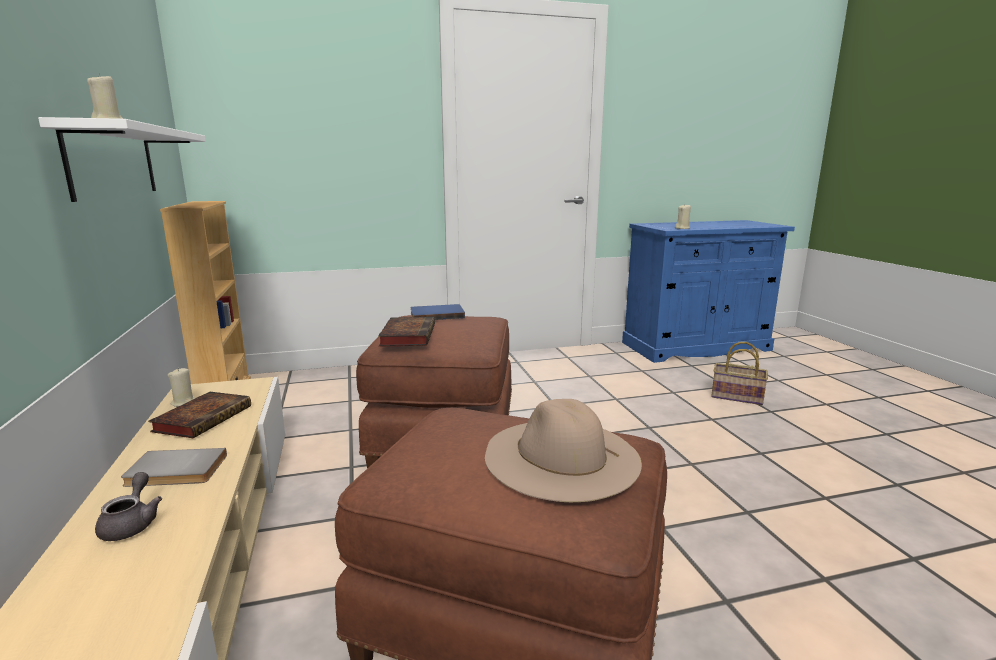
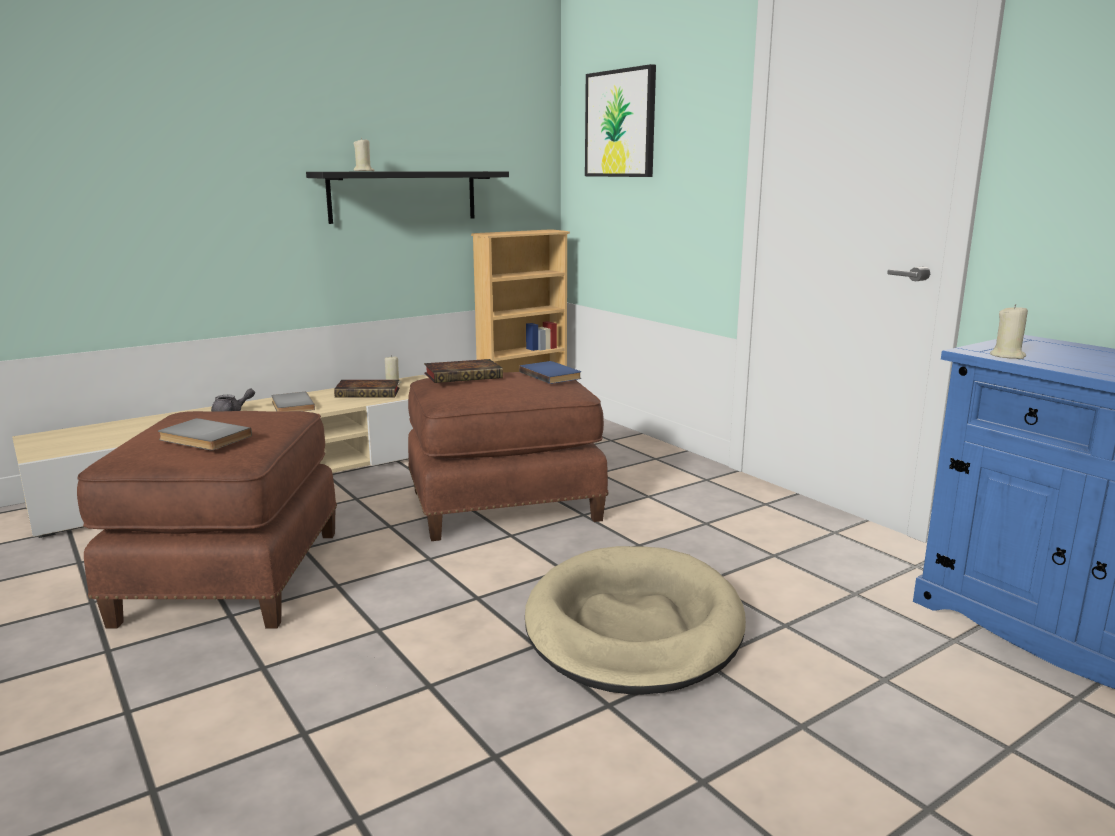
camera: 70 degrees right, 0 degrees up
white shelf [38,117,206,202] -> black shelf [306,171,509,224]
beige hat [485,399,642,502] -> grey book [158,418,252,450]
basket [711,342,768,405] -> none
none -> beige dog bed [525,546,746,694]
none -> picture [585,64,656,177]

